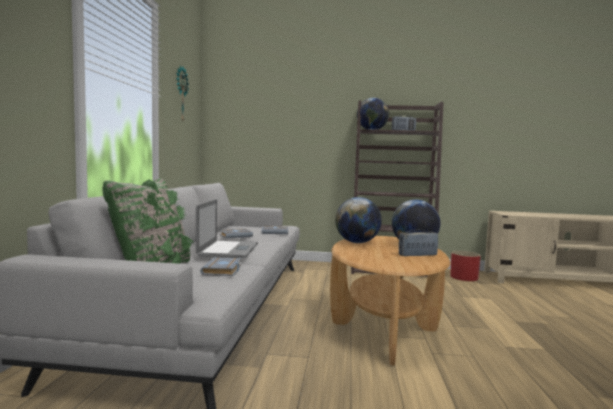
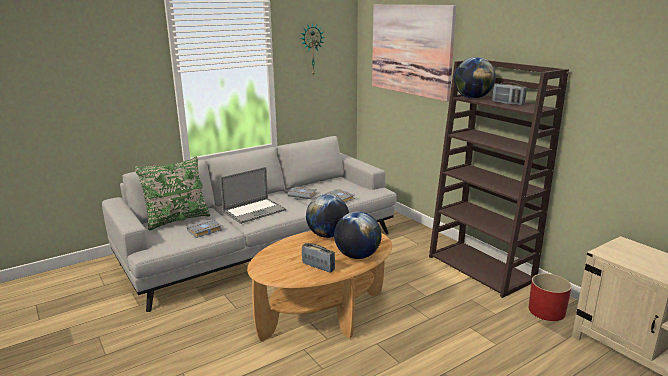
camera: 50 degrees right, 15 degrees up
none -> picture [372,5,457,102]

